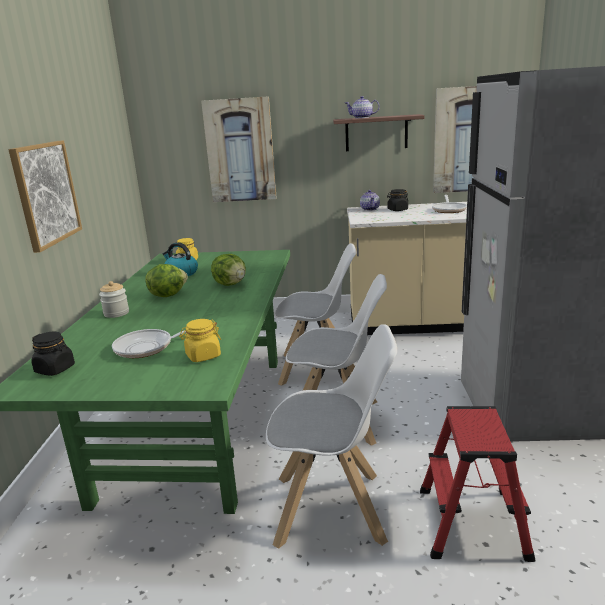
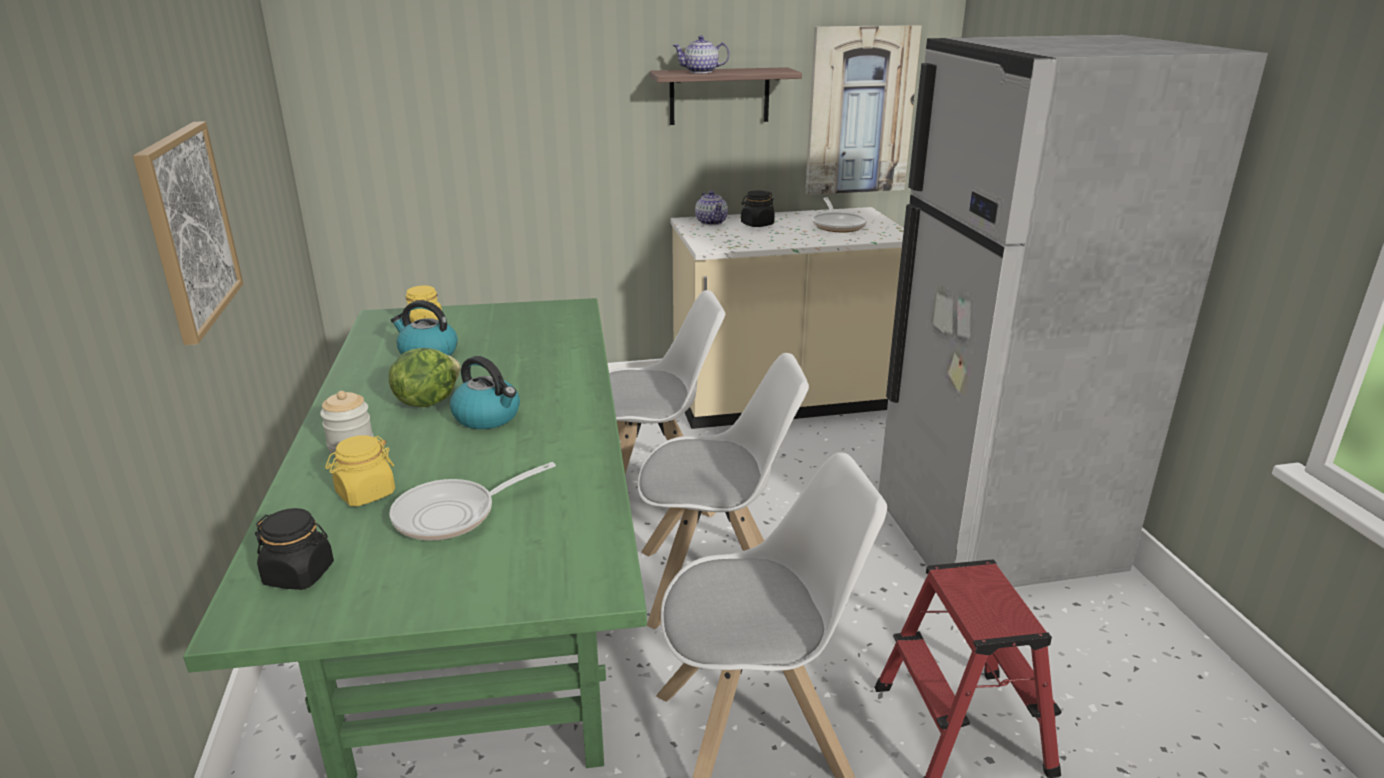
camera: 15 degrees left, 5 degrees up
yellow jar [179,319,221,362] -> yellow jar moved to [325,435,395,506]
picture [201,96,277,202] -> none
lettuce [211,254,246,286] -> none
none -> kettle [450,356,520,429]

